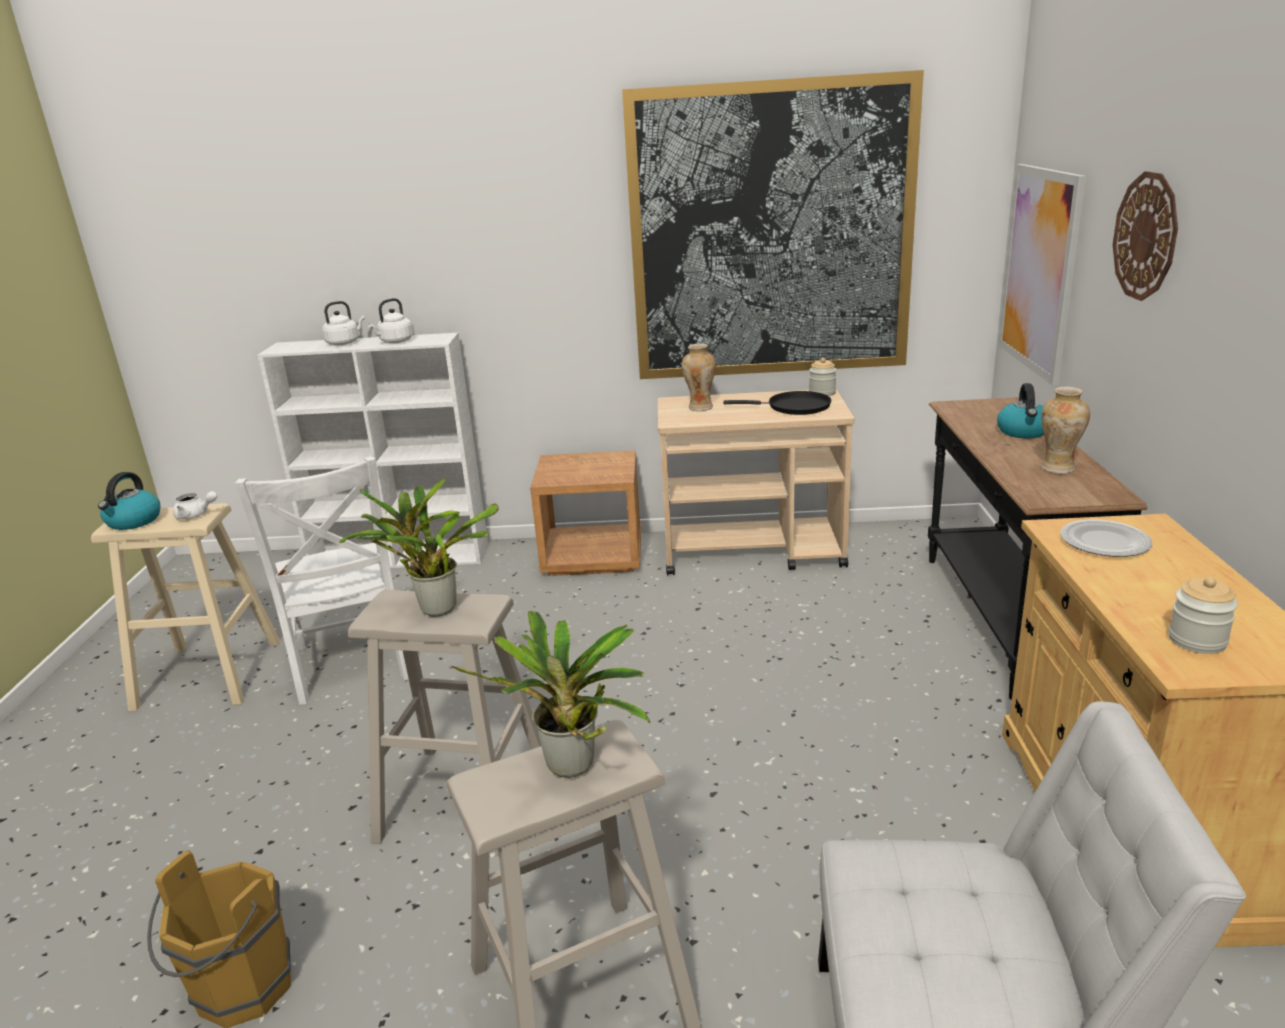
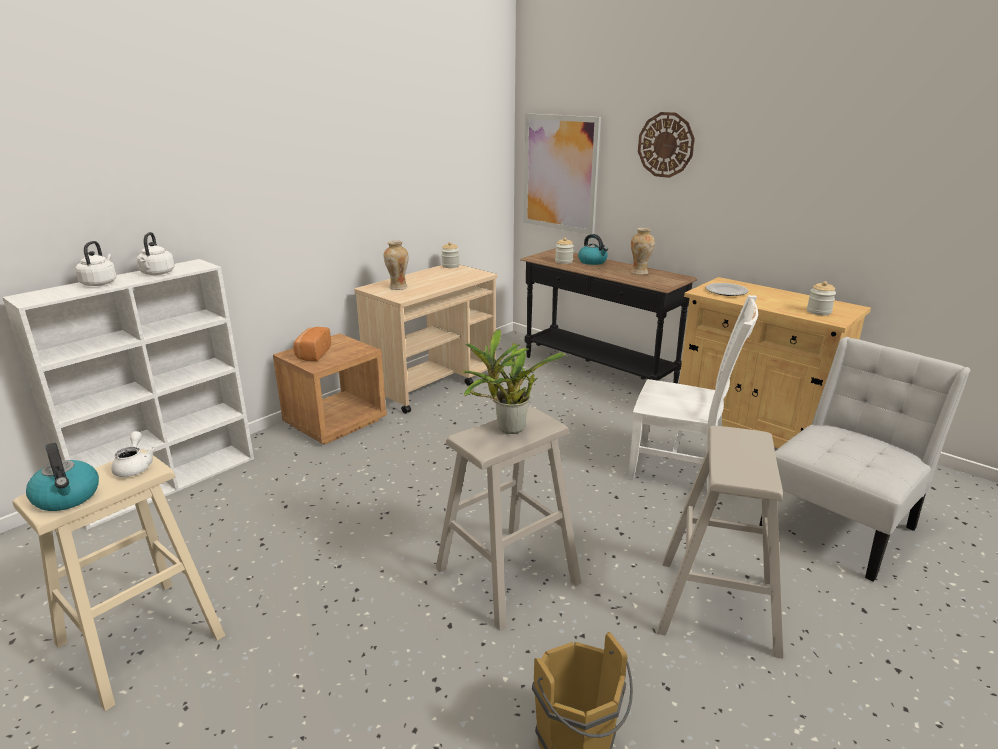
camera: 50 degrees left, 0 degrees up
white teapot [173,491,217,519] -> white teapot turned 60 degrees counterclockwise [111,431,156,477]
white chair [235,456,409,705] -> white chair moved to [628,295,758,492]
potted plant [451,610,650,778] -> none
picture [622,70,924,379] -> none
black frying pan [723,391,831,415] -> none
none -> bread [293,327,331,361]
none -> jar [555,238,574,264]

